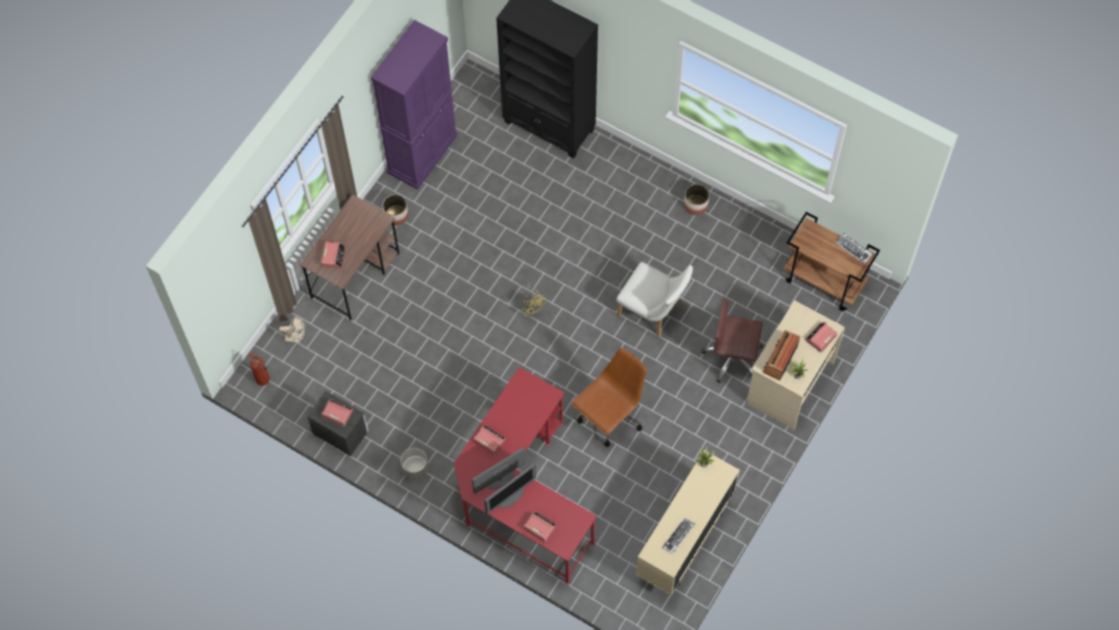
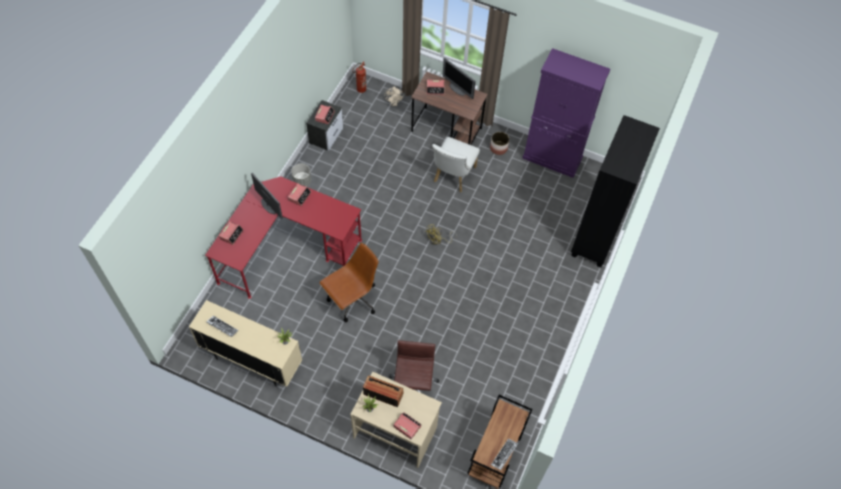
camera: 80 degrees right, 5 degrees down
monitor [485,464,536,515] -> monitor moved to [442,58,476,99]
brown office chair [571,348,647,447] -> brown office chair turned 75 degrees counterclockwise [319,243,379,322]
white chair [617,262,693,337] -> white chair moved to [432,137,480,192]
planter [684,184,709,215] -> none

